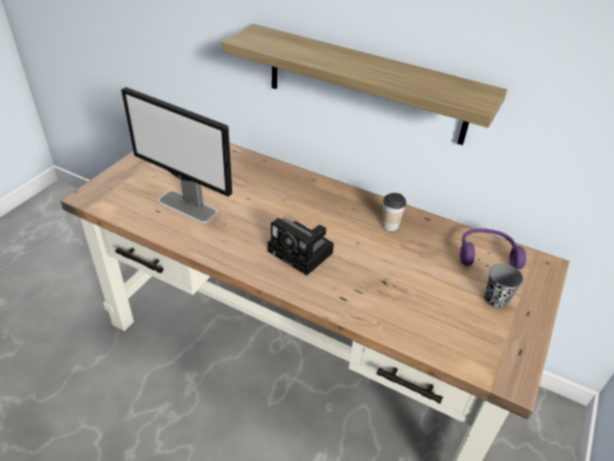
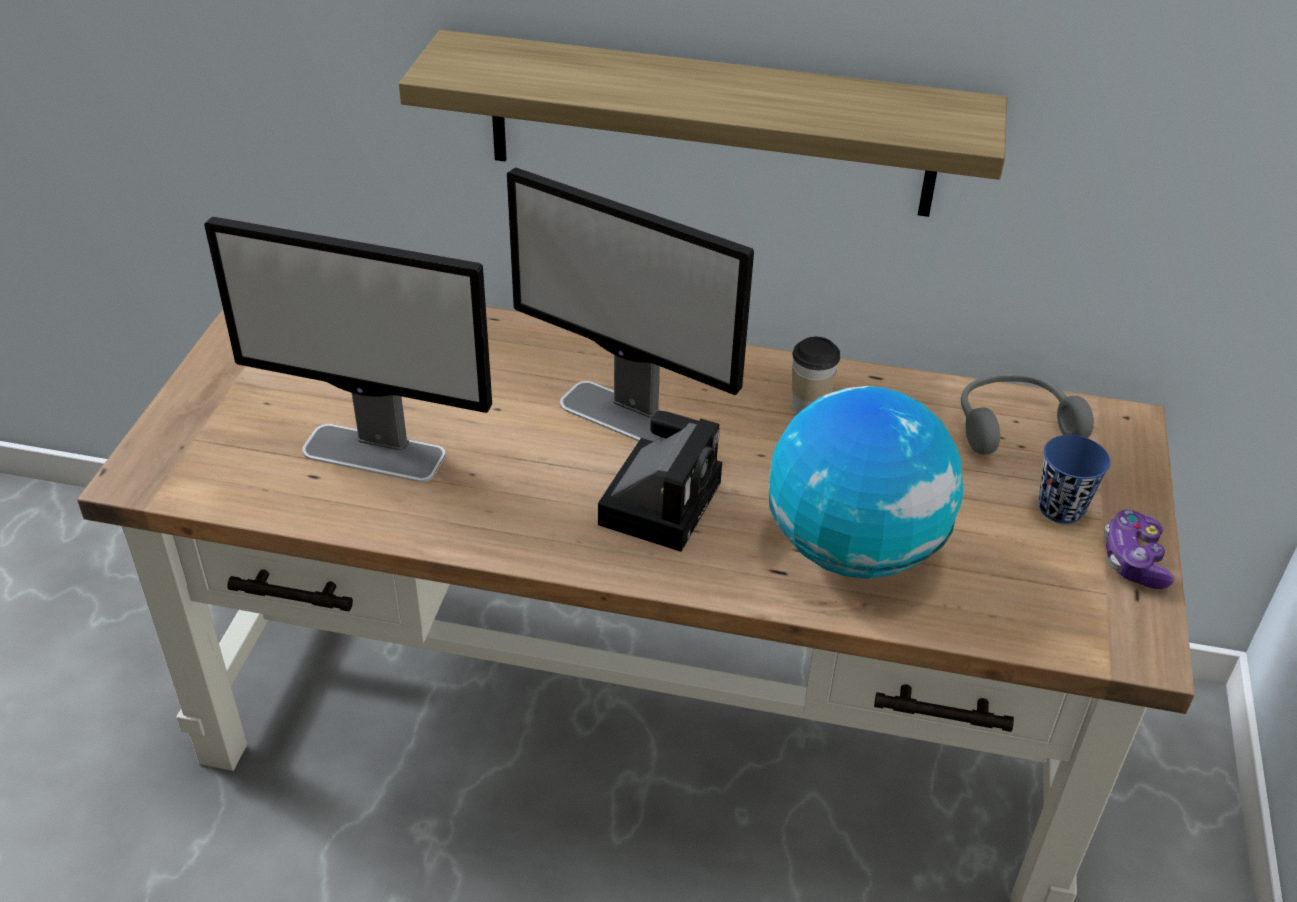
camera: 15 degrees left, 0 degrees up
camera [268,218,334,276] -> camera turned 90 degrees counterclockwise [598,411,722,552]
purple headphones [460,228,526,269] -> grey headphones [961,374,1094,455]
grey cup [485,264,523,308] -> blue cup [1038,435,1111,524]
none -> monitor [507,167,754,442]
none -> globe [769,386,963,579]
none -> game controller [1103,510,1175,589]

